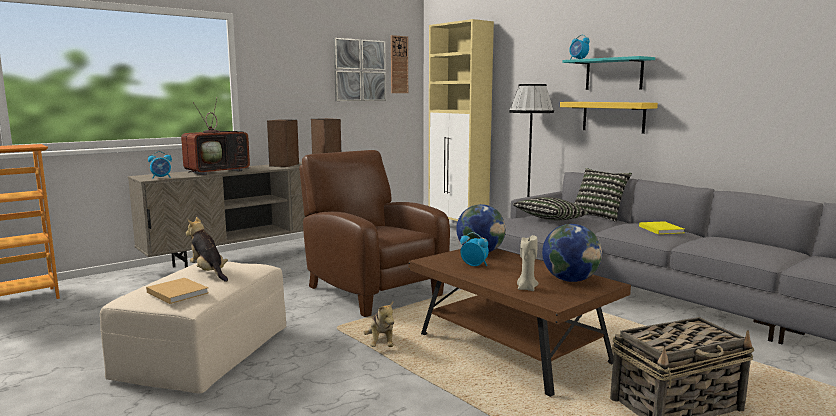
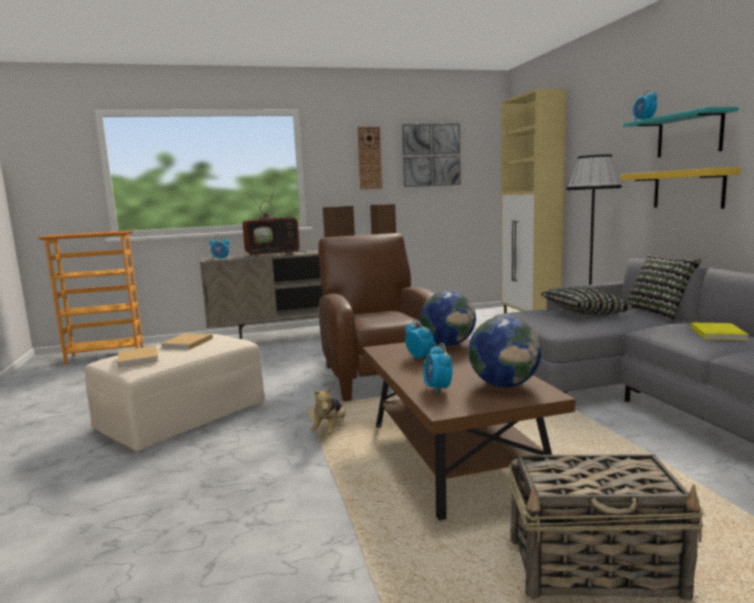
camera: 25 degrees right, 0 degrees up
plush toy [186,217,228,282] -> beige book [160,333,213,350]
wall clock [391,35,408,93] -> wall clock moved to [357,126,382,190]
beige candle [517,235,538,291] -> alarm clock [423,343,453,394]

